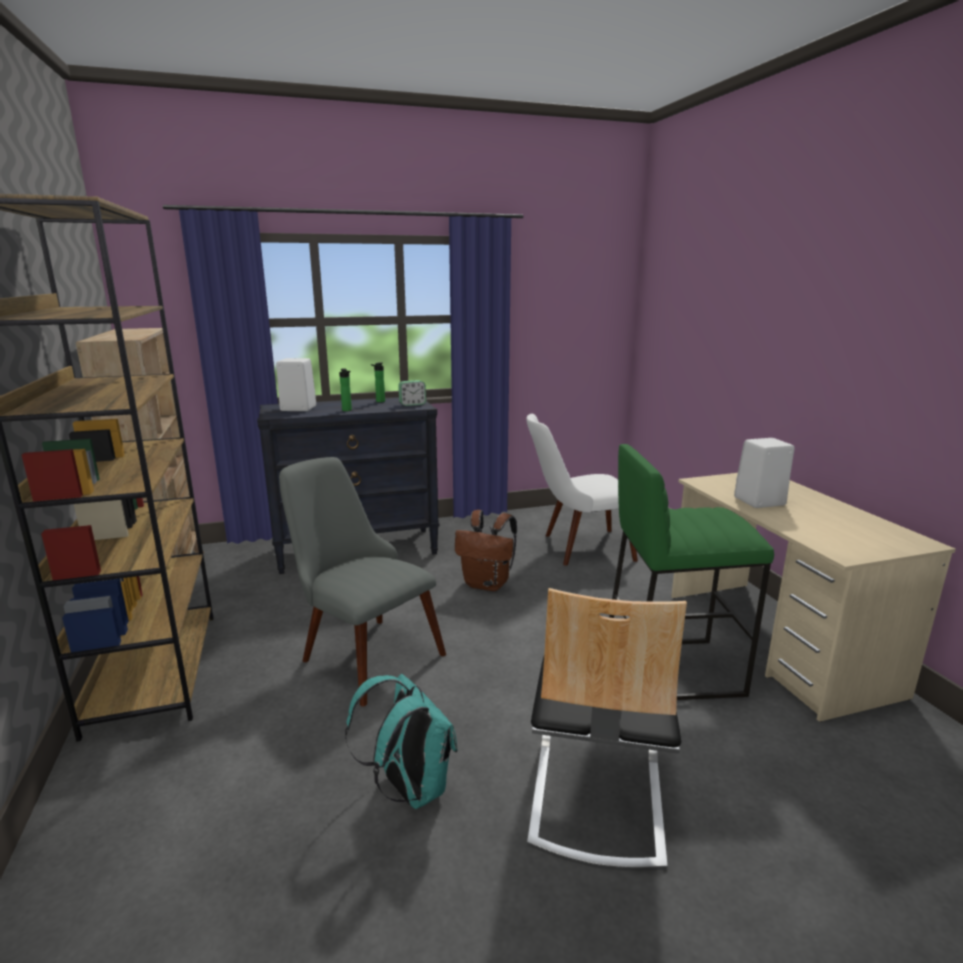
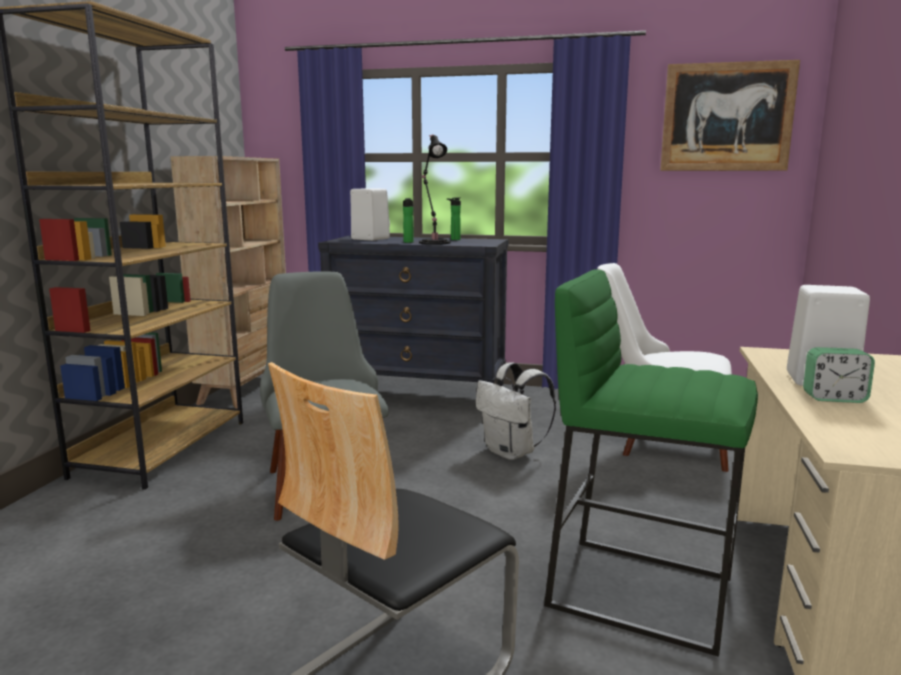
camera: 30 degrees right, 5 degrees down
turquoise backpack [345,674,457,809] -> none
alarm clock [398,380,426,406] -> alarm clock moved to [803,347,875,403]
brown backpack [455,510,517,591] -> white backpack [476,362,556,460]
none -> black table lamp [419,135,451,245]
none -> picture [660,60,800,171]

